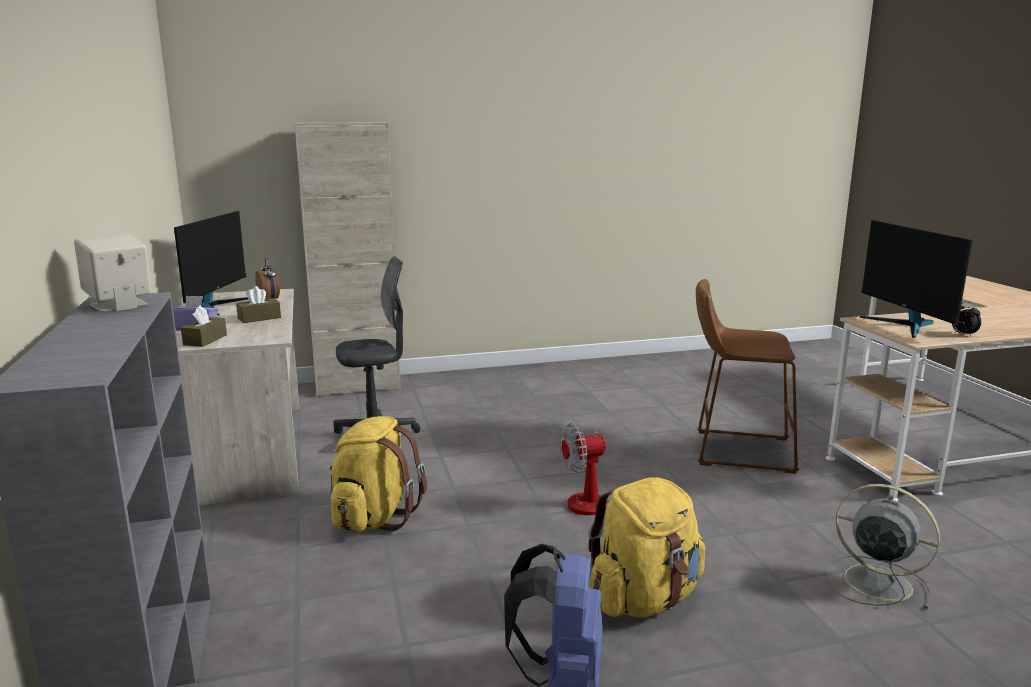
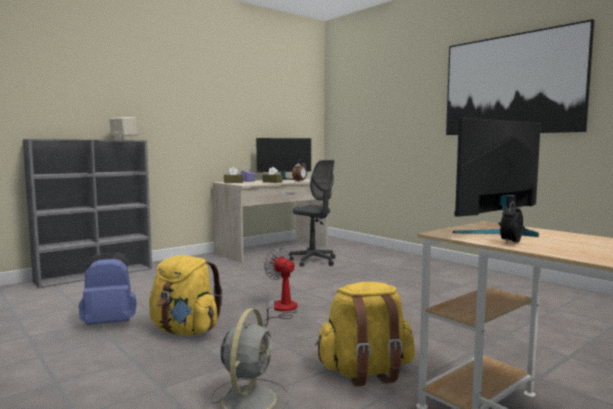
camera: 65 degrees right, 10 degrees down
beige cabinet [294,122,401,397] -> none
yellow backpack [330,416,427,531] -> yellow backpack moved to [315,282,415,386]
brown stool [696,279,799,474] -> none
none -> picture [446,19,594,135]

